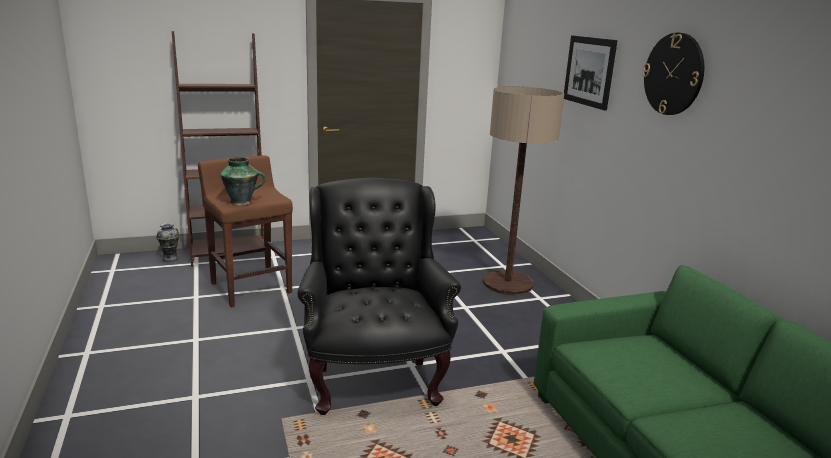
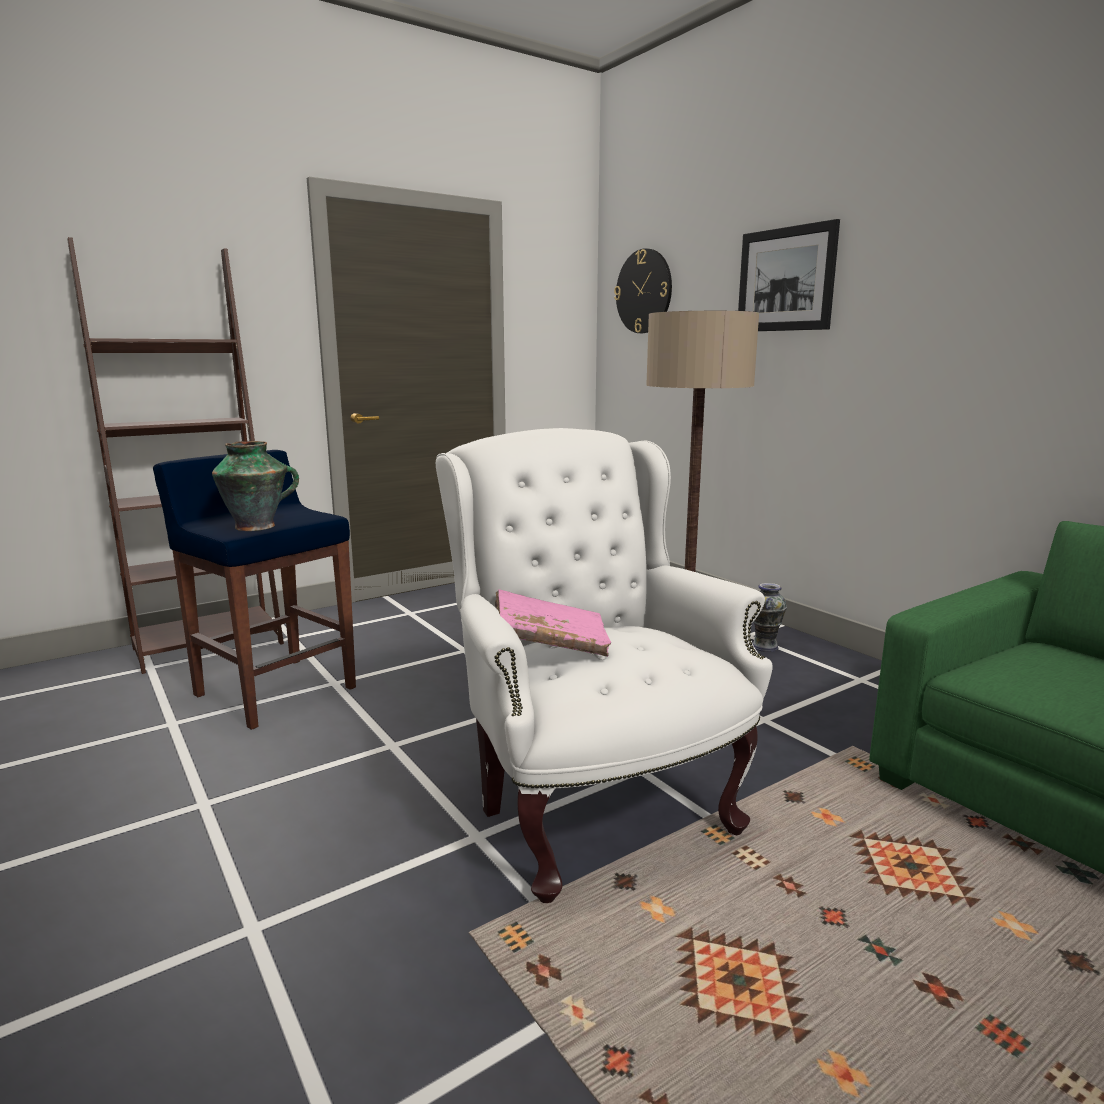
camera: 15 degrees left, 5 degrees down
vase [156,223,179,262] -> vase moved to [753,583,787,652]
brown stool [198,155,293,307] -> blue stool [153,450,356,730]
black armchair [297,178,461,415] -> white armchair [436,428,773,903]
wall clock [643,33,704,115] -> wall clock moved to [614,248,672,333]
none -> pink book [495,589,611,657]

